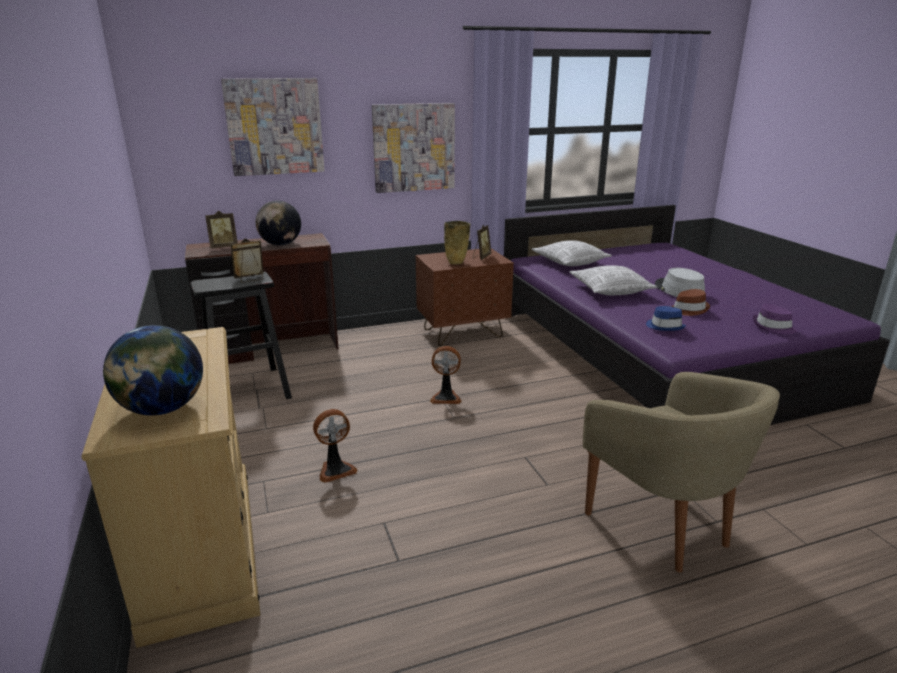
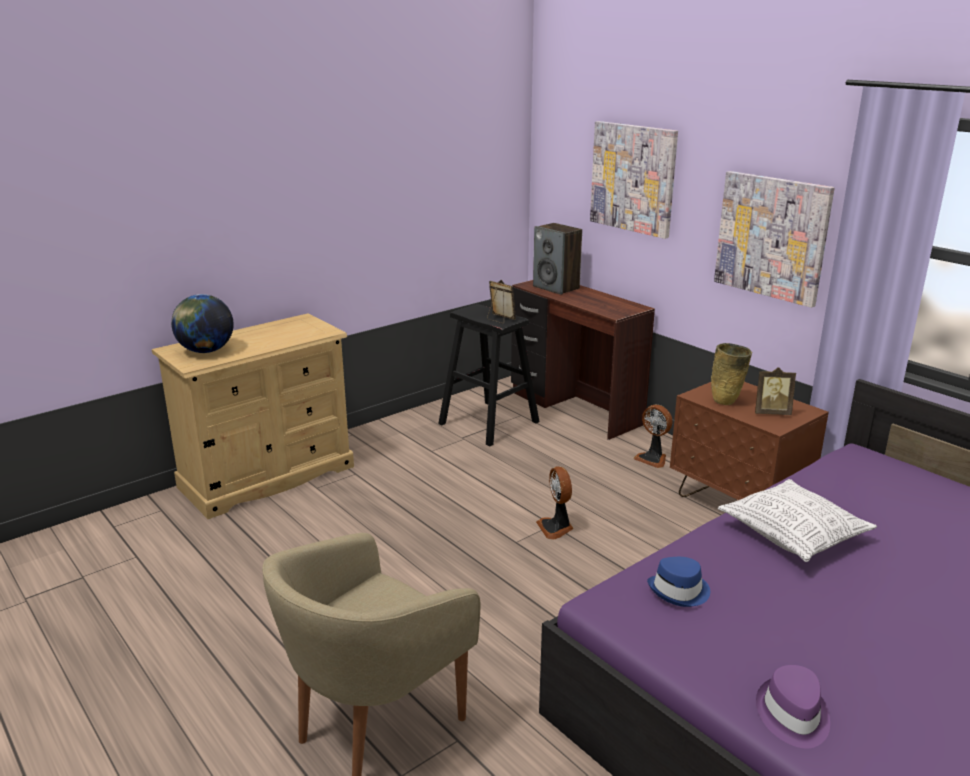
camera: 70 degrees right, 0 degrees up
picture frame [205,211,238,248] -> speaker [533,223,582,295]
globe [256,200,301,246] -> none
fan [313,409,357,483] -> fan moved to [634,405,673,468]
pillow [532,240,612,266] -> none
grey hat [655,268,705,297] -> none
brown hat [671,289,710,316] -> none

